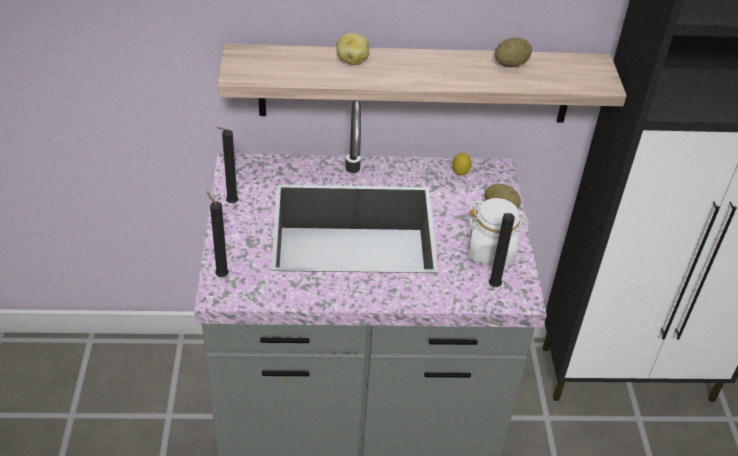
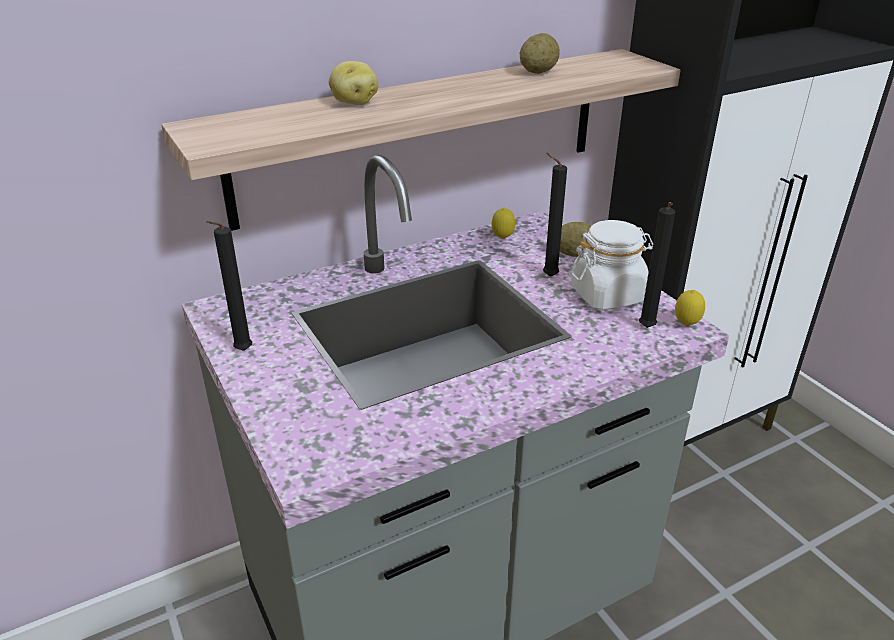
camera: 25 degrees left, 10 degrees down
black candle [206,191,229,277] -> black candle moved to [543,153,567,277]
none -> lemon [675,290,705,326]

